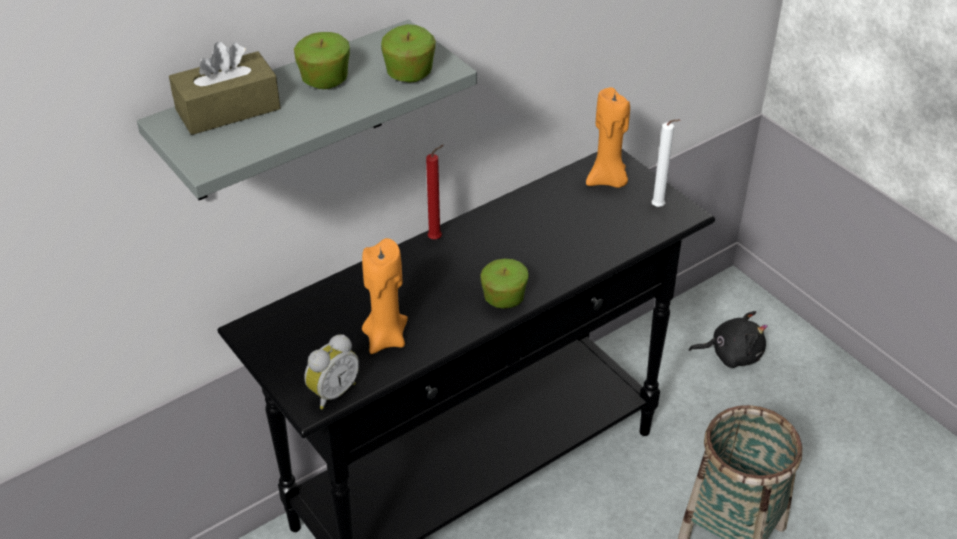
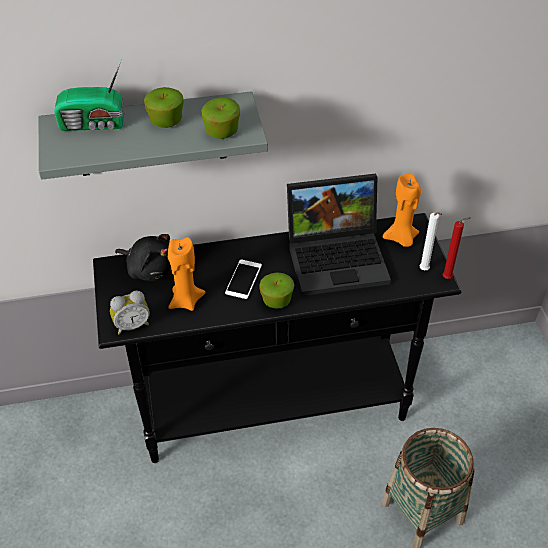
camera: 25 degrees right, 5 degrees up
brown tissue box [169,42,280,135] -> radio [54,61,124,131]
red candle [426,145,444,239] -> red candle moved to [442,218,470,279]
black plush toy [689,311,768,368] -> black plush toy moved to [115,234,172,281]
none -> phone [225,259,262,299]
none -> laptop [287,174,391,296]

